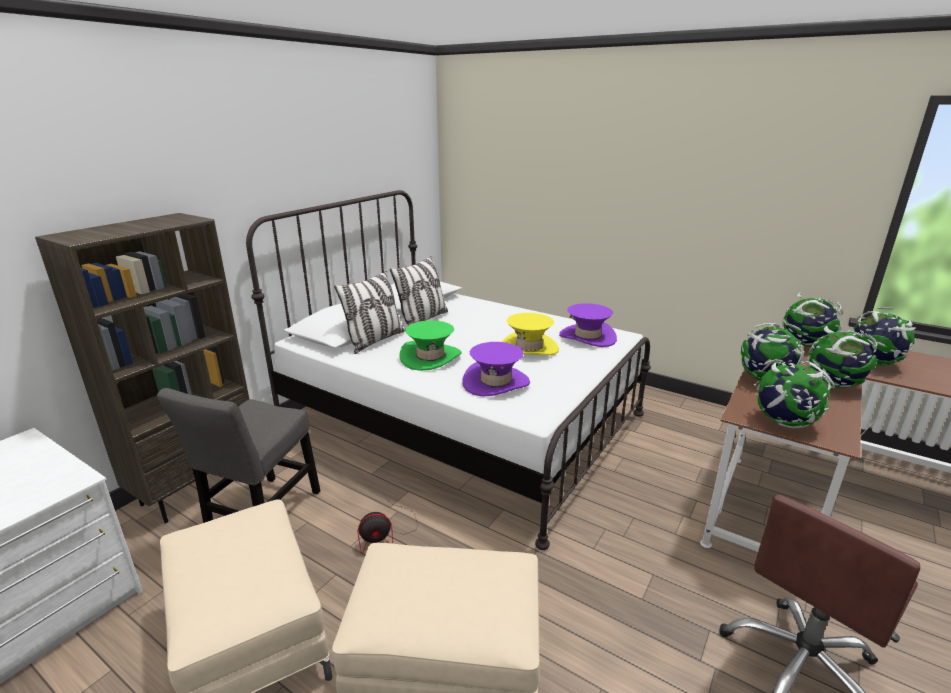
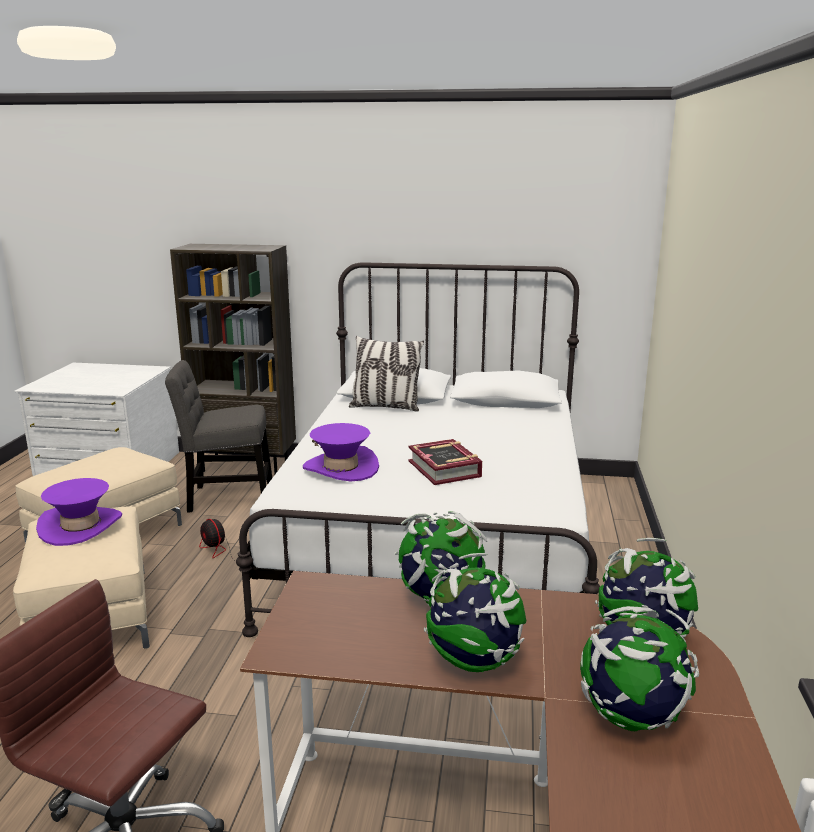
camera: 65 degrees right, 5 degrees down
pillow [390,256,448,326] -> none
green hat [399,320,461,371] -> none
yellow hat [501,313,559,356] -> book [408,439,482,485]
purple hat [559,303,617,347] -> purple hat moved to [36,478,122,546]
globe [754,359,835,429] -> none

